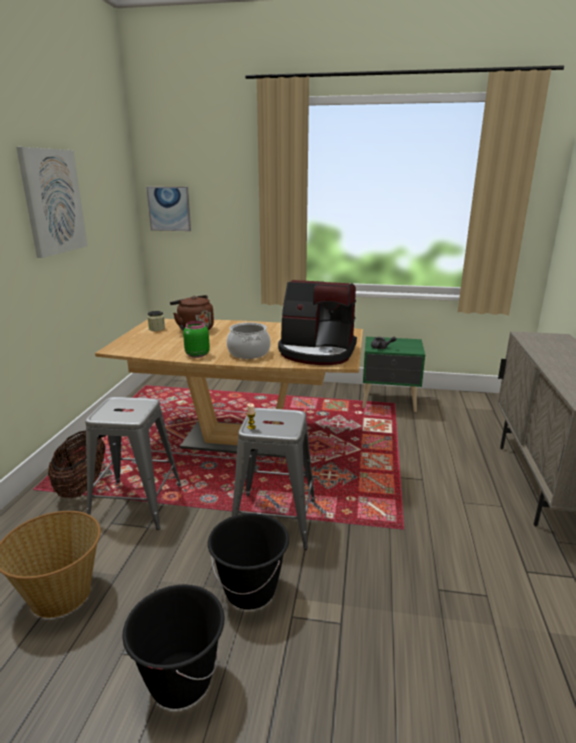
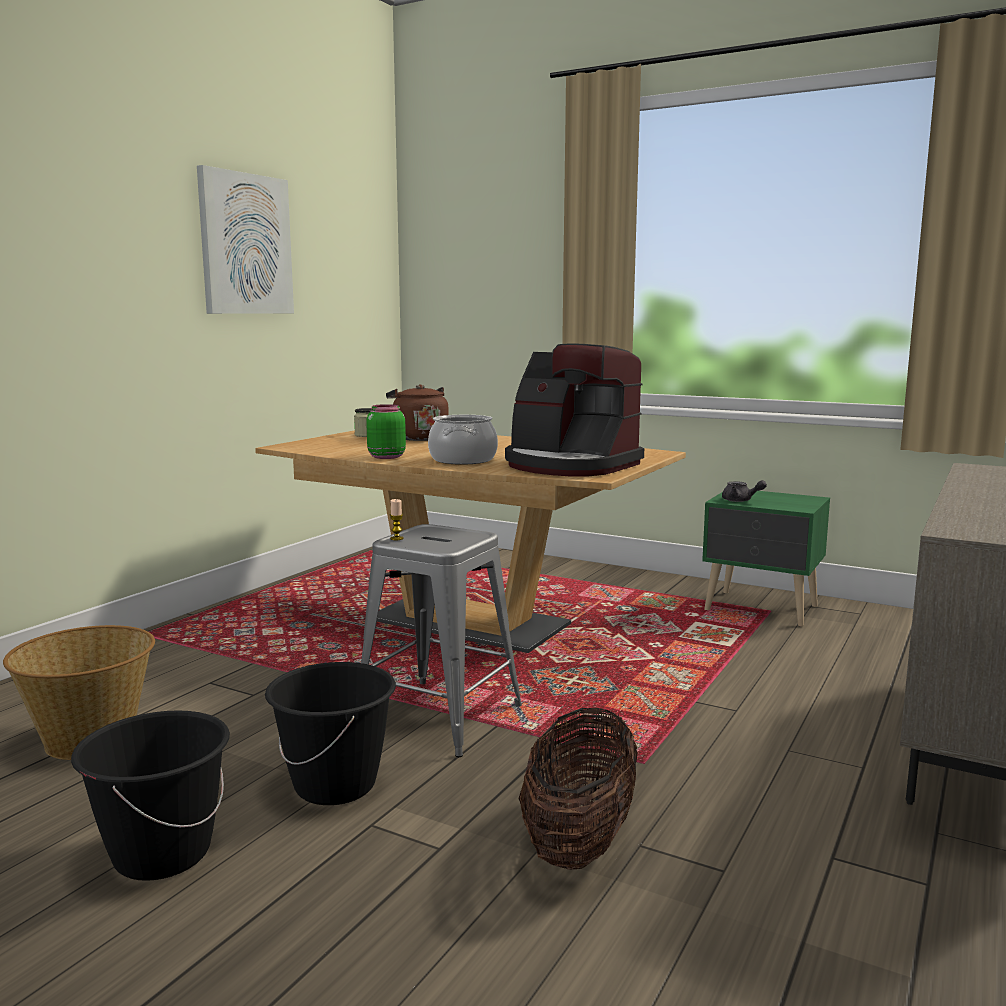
camera: 20 degrees right, 10 degrees down
basket [48,430,105,498] -> basket moved to [518,708,638,870]
grey stool [85,397,181,530] -> none
picture [147,187,191,231] -> none

